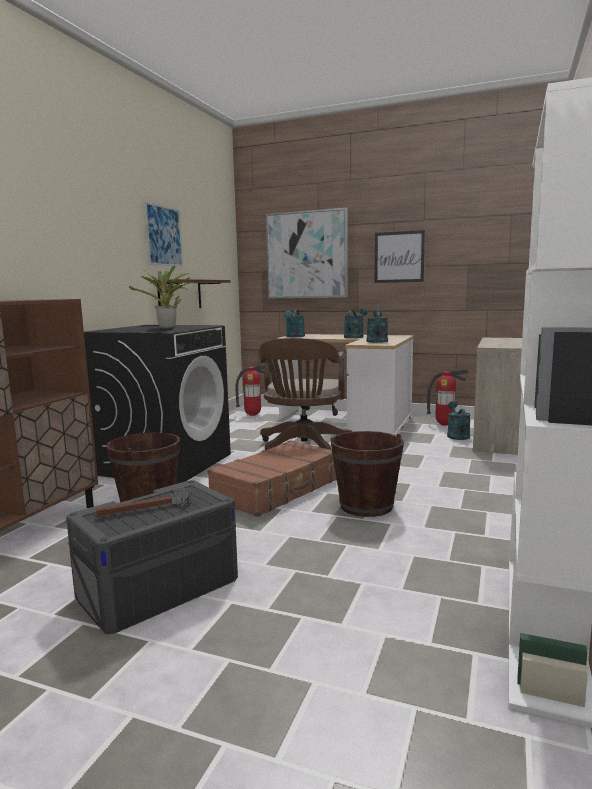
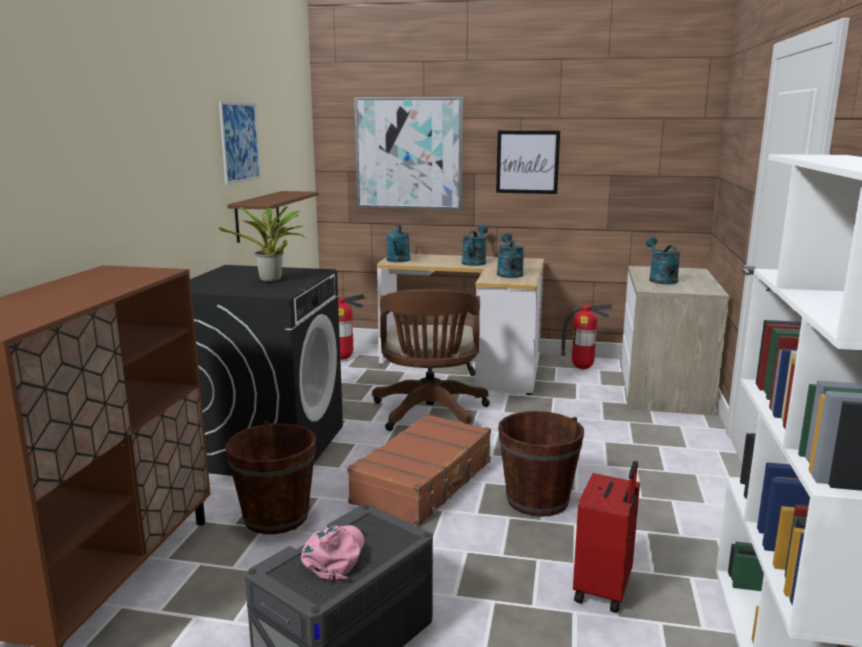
camera: 10 degrees left, 5 degrees up
hammer [96,487,191,517] -> pink cap [301,525,365,582]
turquoise watering can [447,401,471,440] -> turquoise watering can moved to [646,237,680,284]
none -> red suitcase [573,461,640,613]

